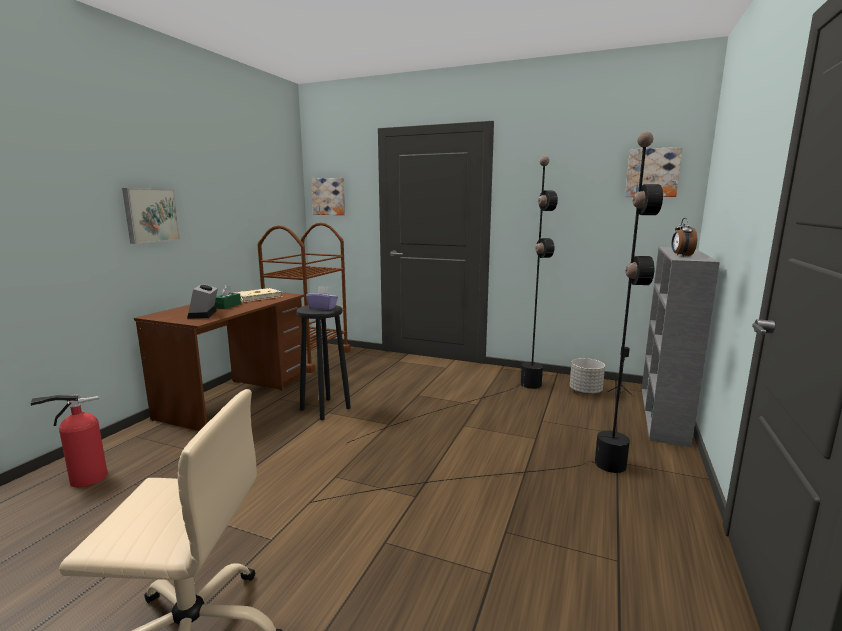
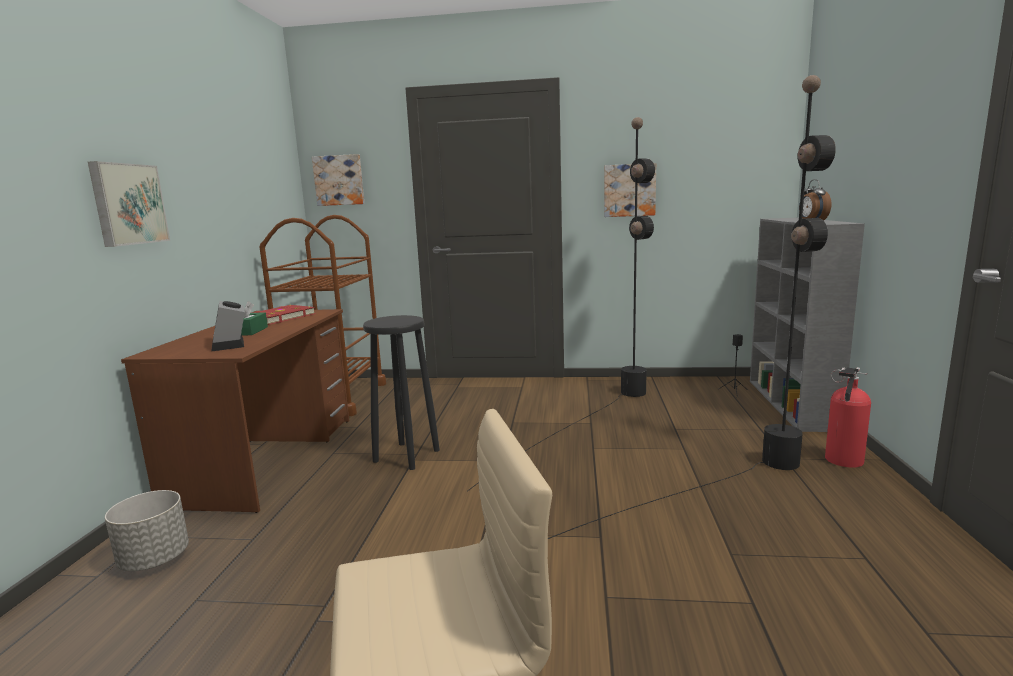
camera: 15 degrees left, 0 degrees up
fire extinguisher [31,395,108,487] -> fire extinguisher moved to [825,367,871,468]
beige book [235,288,283,302] -> red book [253,305,316,325]
purple tissue box [306,286,338,310] -> none
grey planter [570,358,605,394] -> grey planter moved to [105,490,189,571]
picture [625,147,682,197] -> picture moved to [604,163,656,217]

